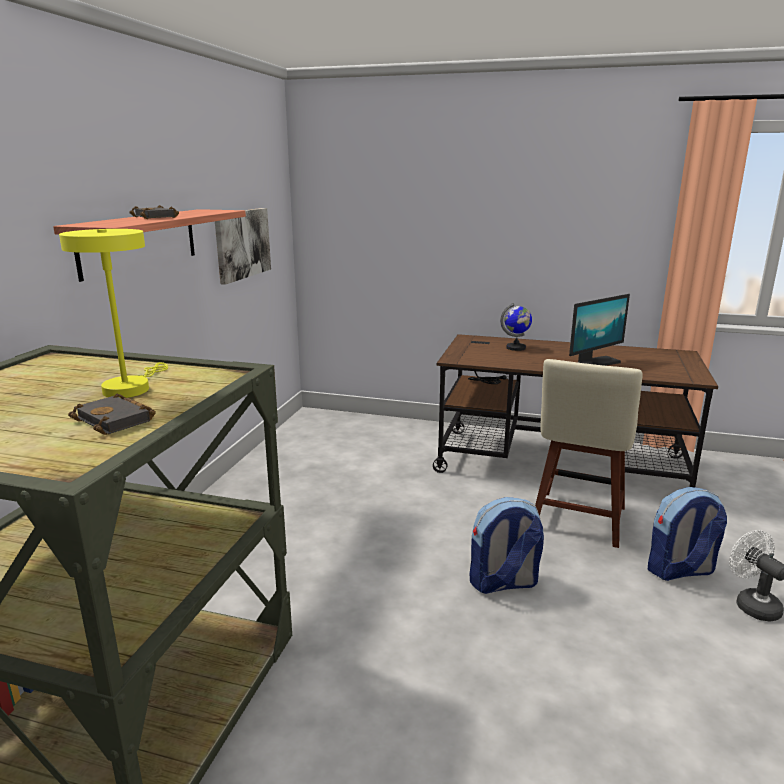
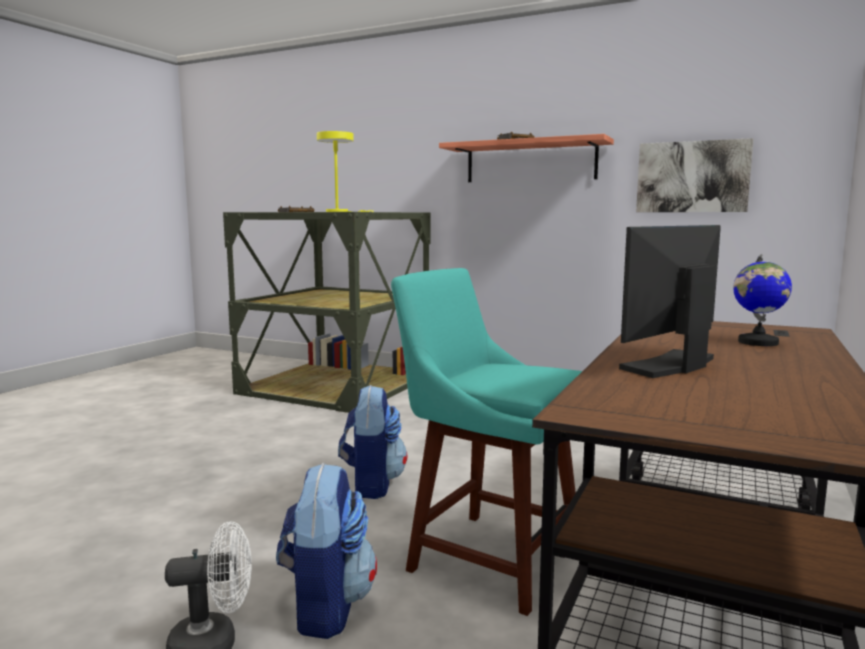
camera: 100 degrees right, 10 degrees down
beige stool [535,359,643,548] -> turquoise stool [391,268,582,616]
monitor [569,294,630,366] -> monitor turned 75 degrees clockwise [619,225,721,378]

